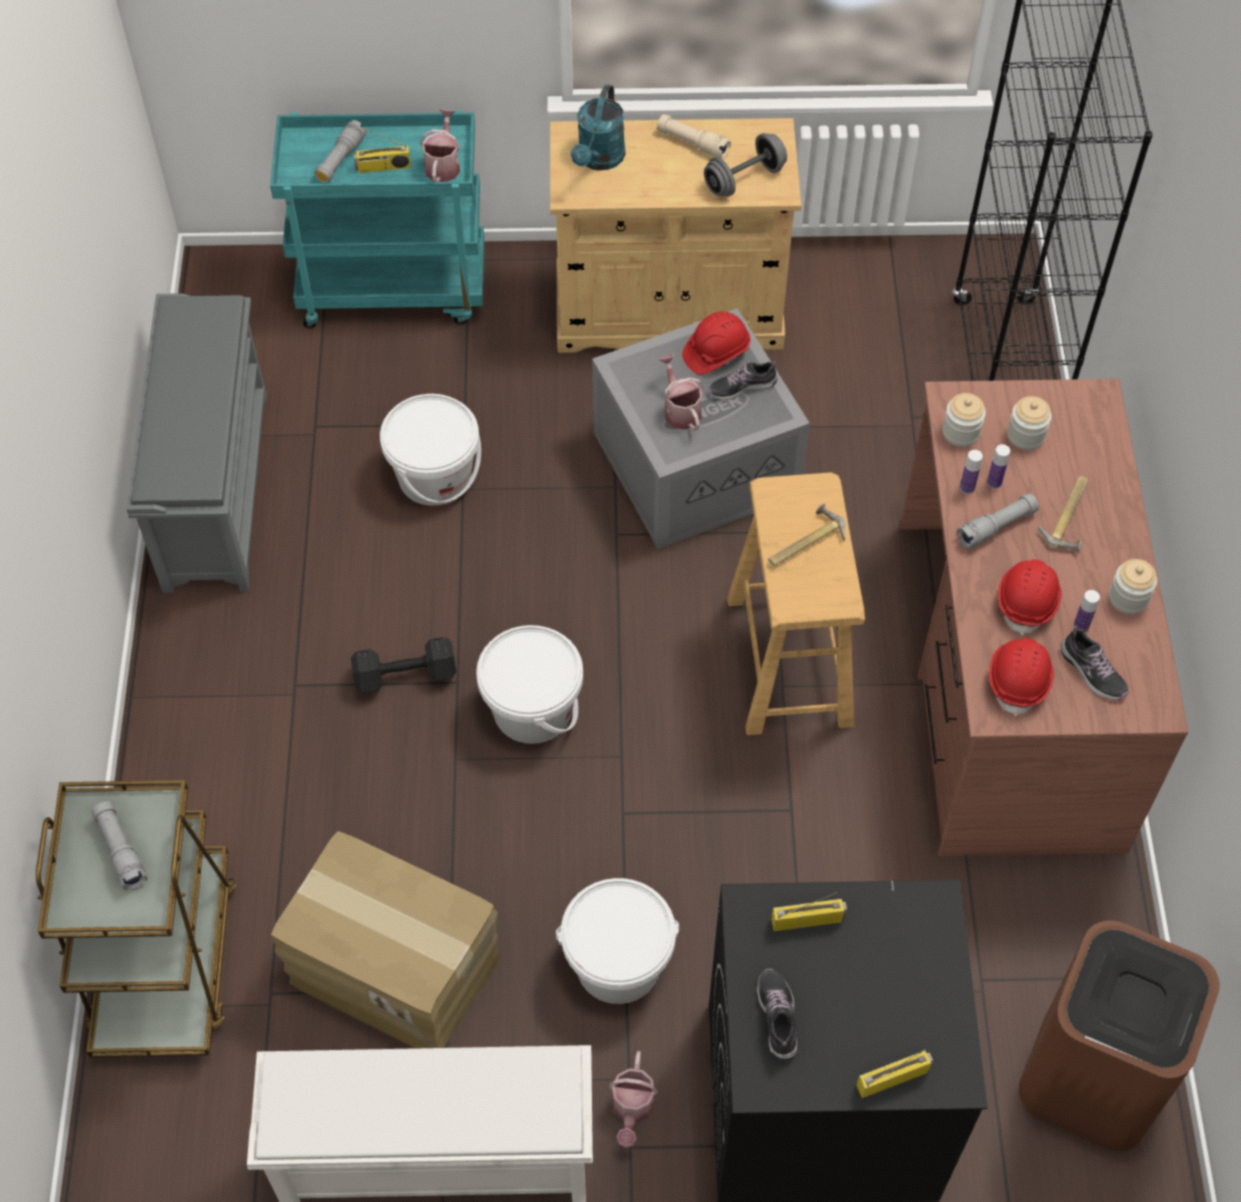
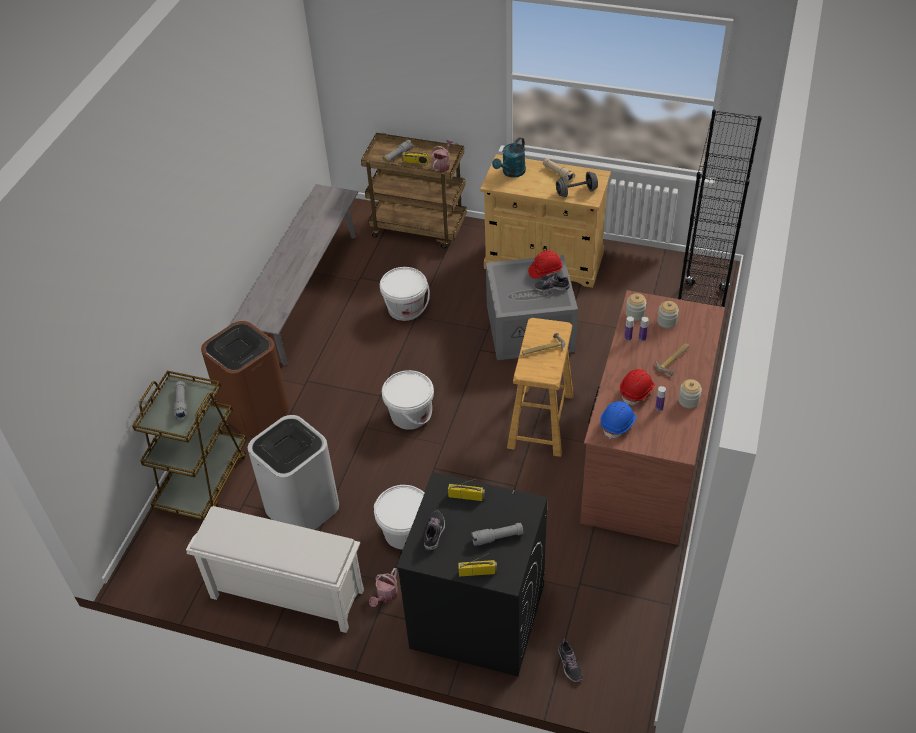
camera: 20 degrees right, 10 degrees down
grey shoe rack [126,293,267,593] -> grey bench [231,184,358,366]
turquoise cart [270,110,484,329] -> brown cart [361,133,467,249]
cardboard box [271,831,500,1048] -> white trash can [248,415,339,530]
black dumbbell [351,637,456,693] -> none
watering can [658,354,704,431] -> none
grey flashlight [956,493,1039,549] -> grey flashlight moved to [471,523,524,546]
red hard hat [989,638,1054,717] -> blue hard hat [600,401,636,439]
brown trash can [1019,920,1220,1151] -> brown trash can moved to [201,321,289,437]
shoe [1061,626,1128,700] -> shoe moved to [558,639,583,682]

